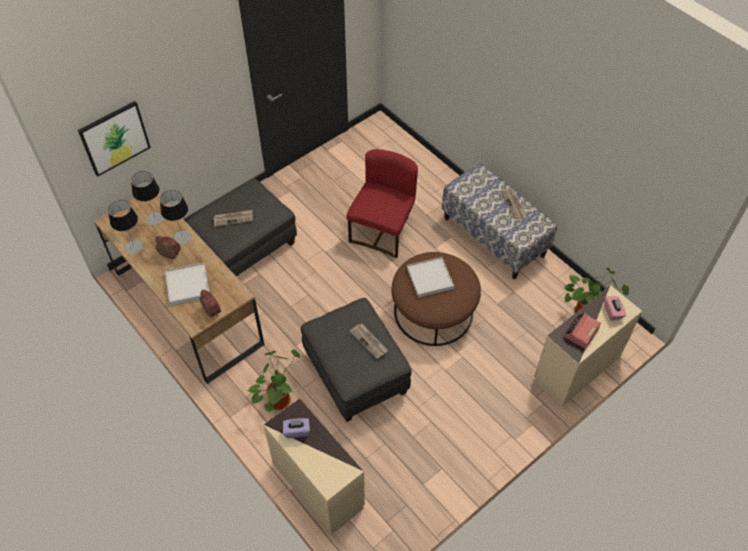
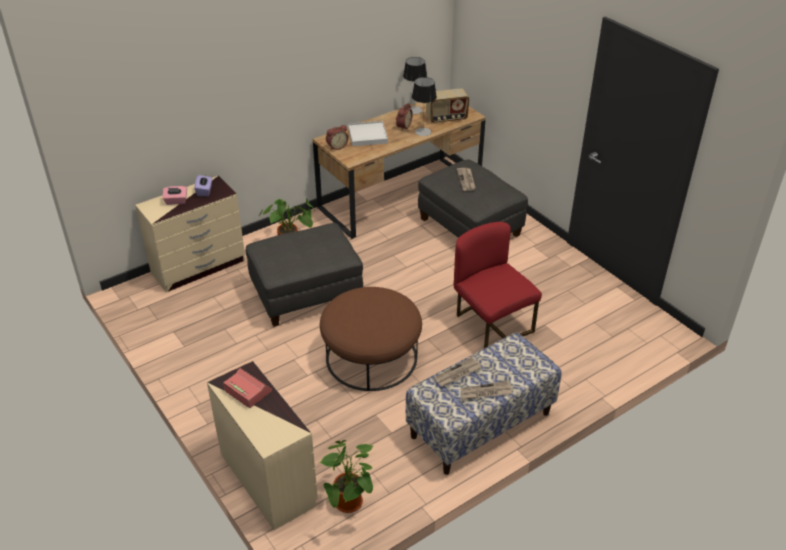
camera: 95 degrees right, 15 degrees down
picture [78,101,151,177] -> none
table lamp [131,171,164,225] -> radio [426,88,469,123]
red chair [347,149,418,258] -> red chair turned 150 degrees counterclockwise [454,222,542,348]
newspaper [350,324,388,359] -> newspaper moved to [434,357,482,387]
white tray [407,257,454,298] -> none
pink tissue box [604,296,626,321] -> pink tissue box moved to [163,186,187,205]

